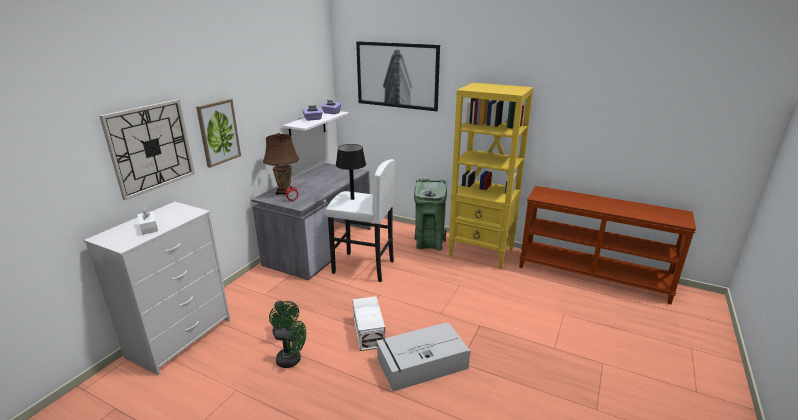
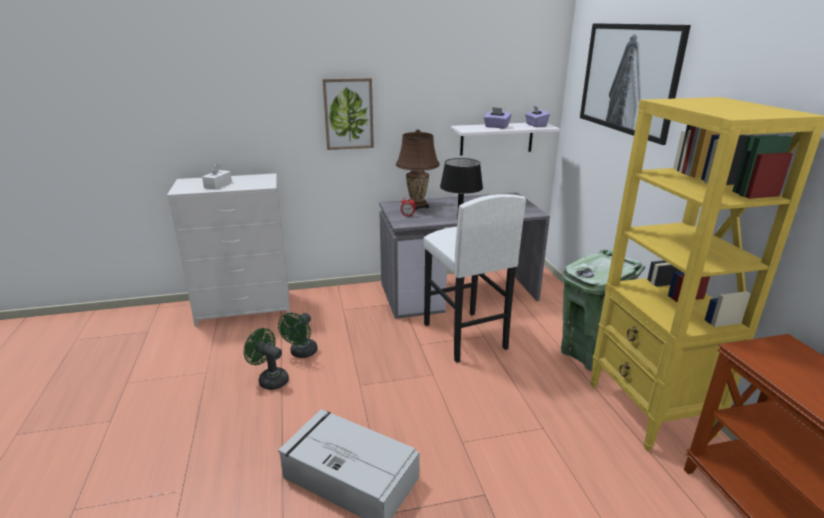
camera: 50 degrees right, 0 degrees up
wall clock [99,99,195,200] -> none
green fan [274,321,306,368] -> green fan turned 150 degrees clockwise [244,328,289,390]
white storage box [353,296,385,351] -> none

